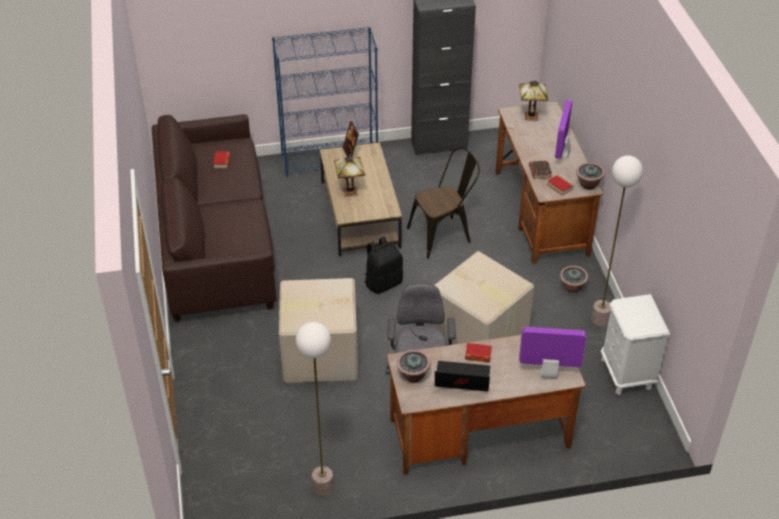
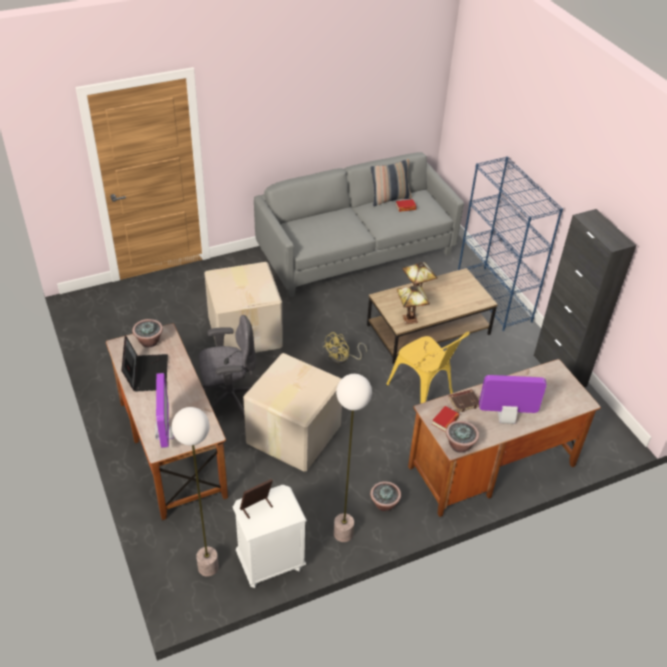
camera: 75 degrees right, 0 degrees up
brown sofa [152,114,276,323] -> grey sofa [254,152,464,297]
floor lamp [296,322,333,496] -> floor lamp moved to [172,407,219,577]
picture frame [343,121,359,157] -> picture frame moved to [240,479,273,519]
black backpack [365,237,403,294] -> yellow fan [323,332,367,364]
brown chair [407,147,480,259] -> yellow chair [386,331,470,404]
book [465,343,492,362] -> none
table lamp [519,81,548,121] -> table lamp moved to [397,286,430,324]
none -> pillow [371,159,412,206]

